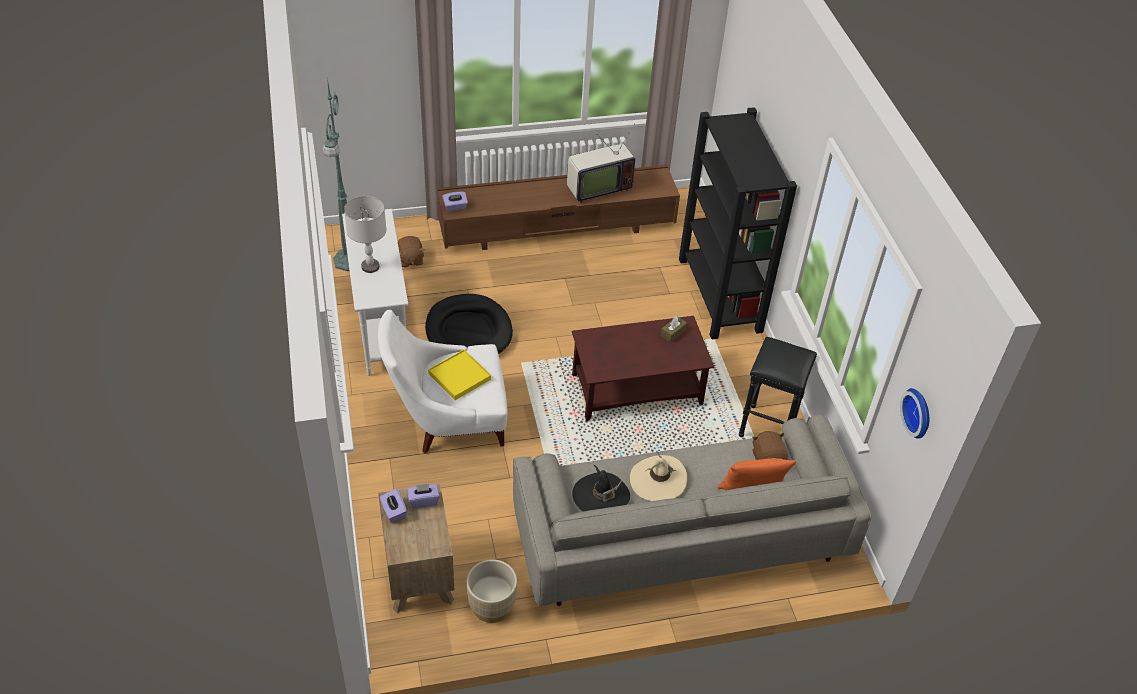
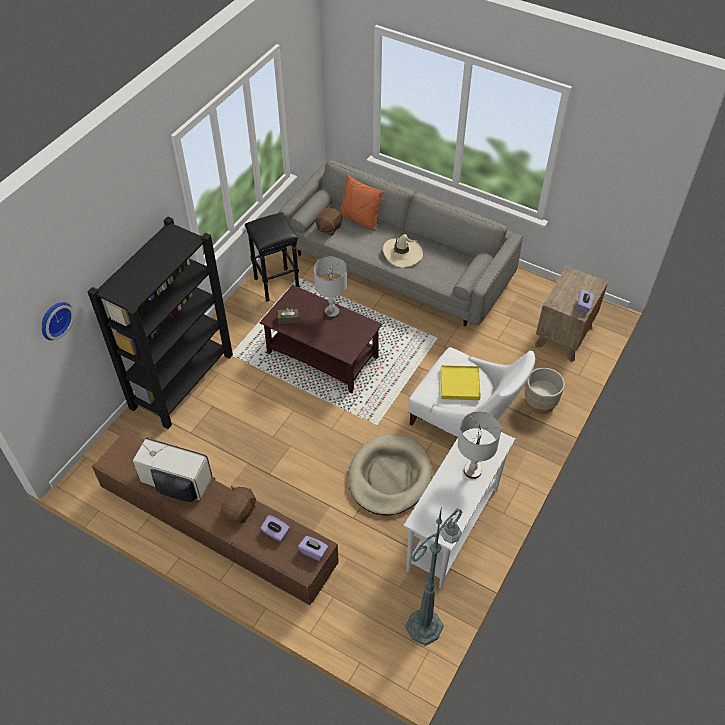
camera: 135 degrees left, 5 degrees up
brown plush toy [398,236,425,267] -> brown plush toy moved to [221,486,256,523]
purple tissue box [407,484,439,508] -> purple tissue box moved to [260,515,290,542]
black dog bed [425,294,513,354] -> beige dog bed [348,434,432,516]
beige planter [467,559,517,623] -> beige planter moved to [525,368,565,414]
black hat [572,465,630,512] -> none
wall clock [900,388,929,439] -> wall clock moved to [42,302,74,340]
none -> grey table lamp [314,257,347,318]

